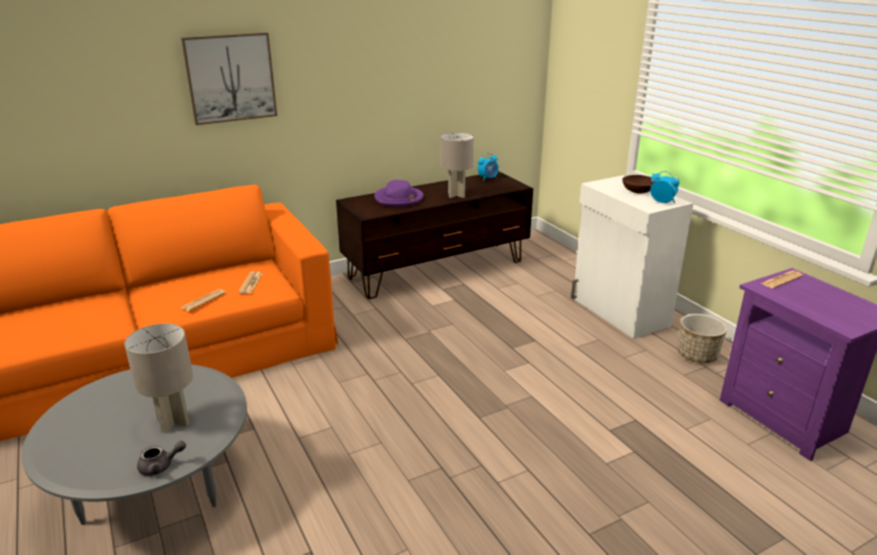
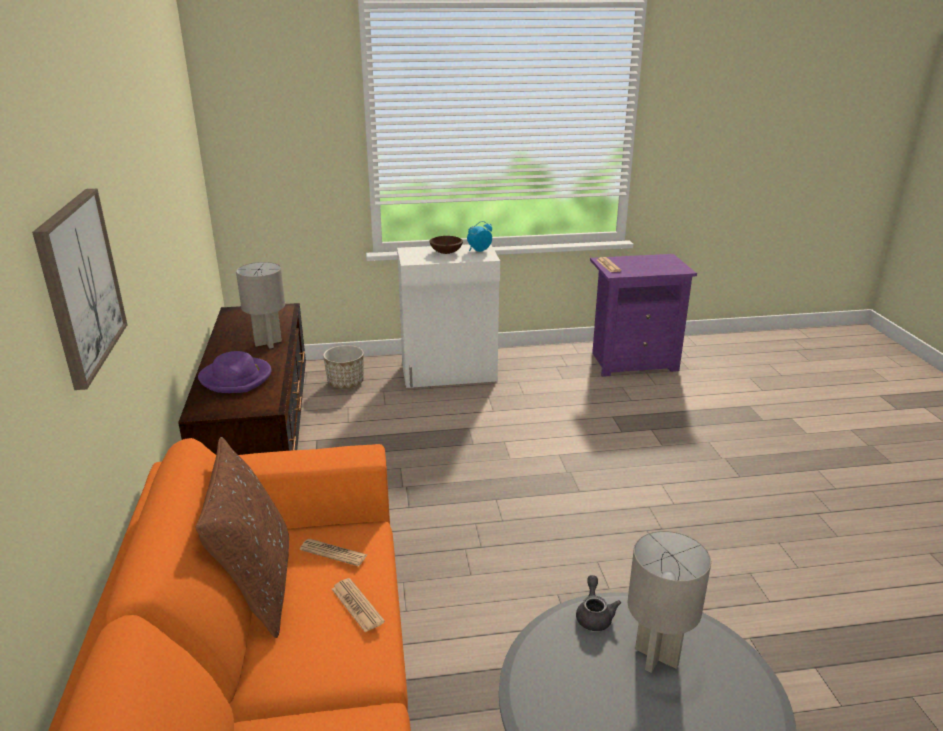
camera: 70 degrees left, 0 degrees up
grey teapot [137,441,186,476] -> grey teapot moved to [576,575,621,631]
alarm clock [478,153,499,181] -> none
planter [678,314,727,363] -> planter moved to [323,345,364,389]
none -> brown pillow [196,437,289,638]

